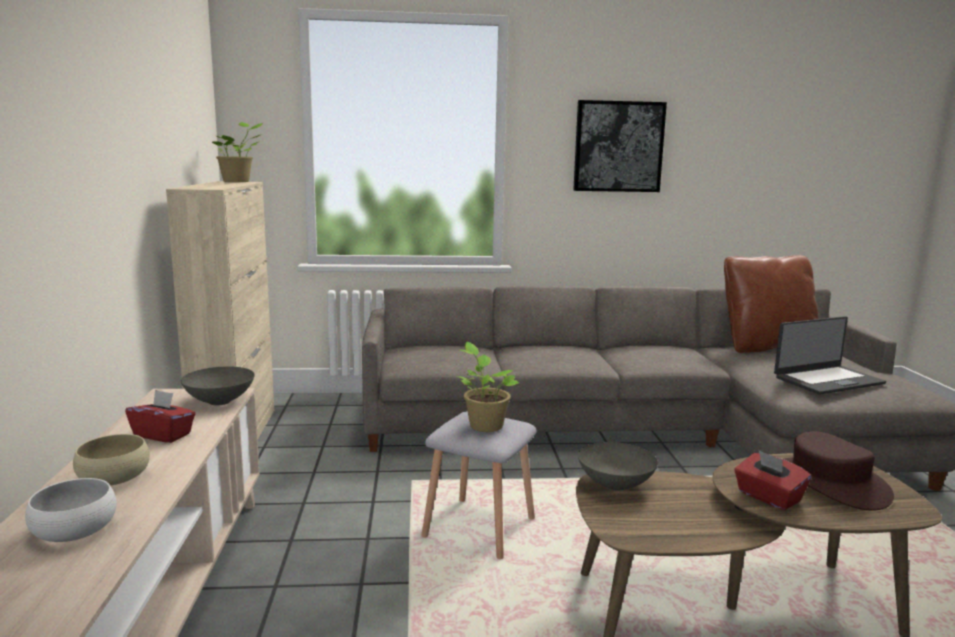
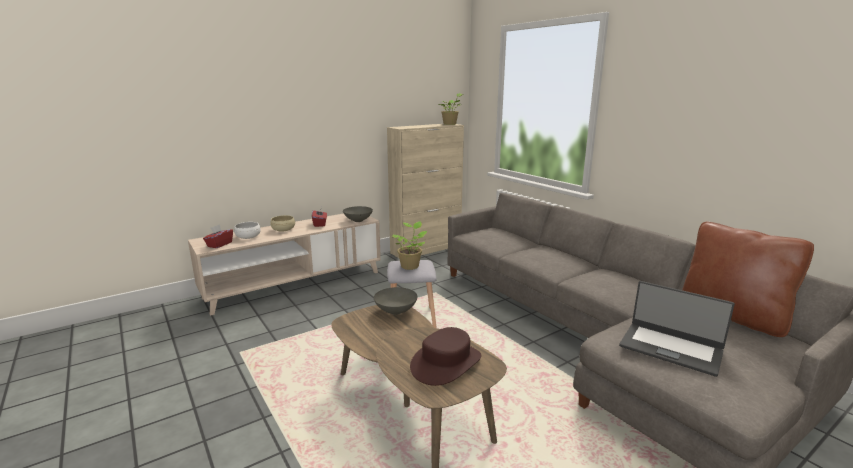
camera: 60 degrees right, 5 degrees up
picture [573,100,667,192] -> none
red tissue box [734,450,811,510] -> red tissue box moved to [203,224,233,248]

